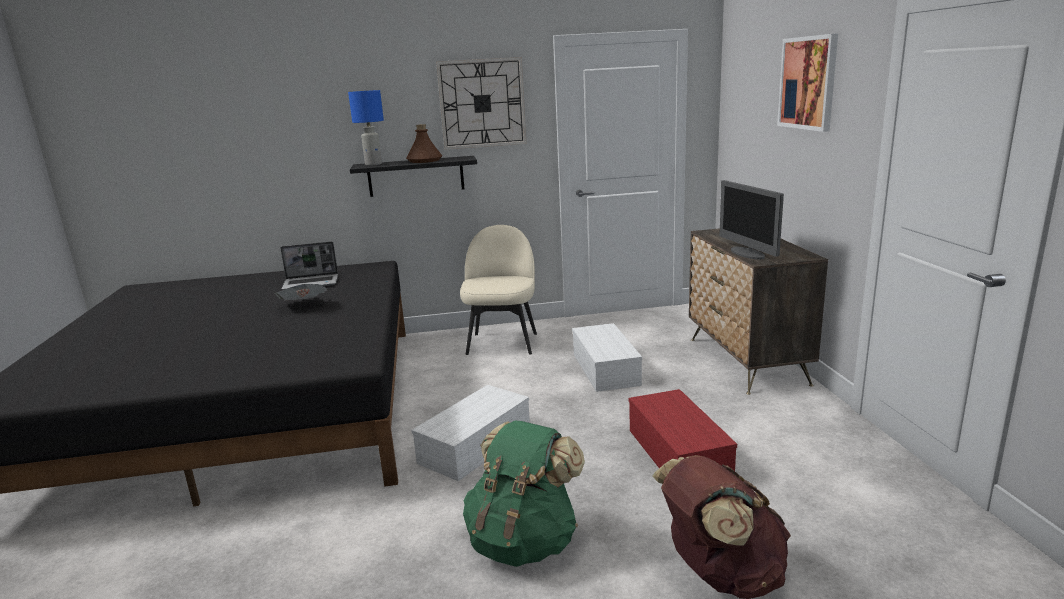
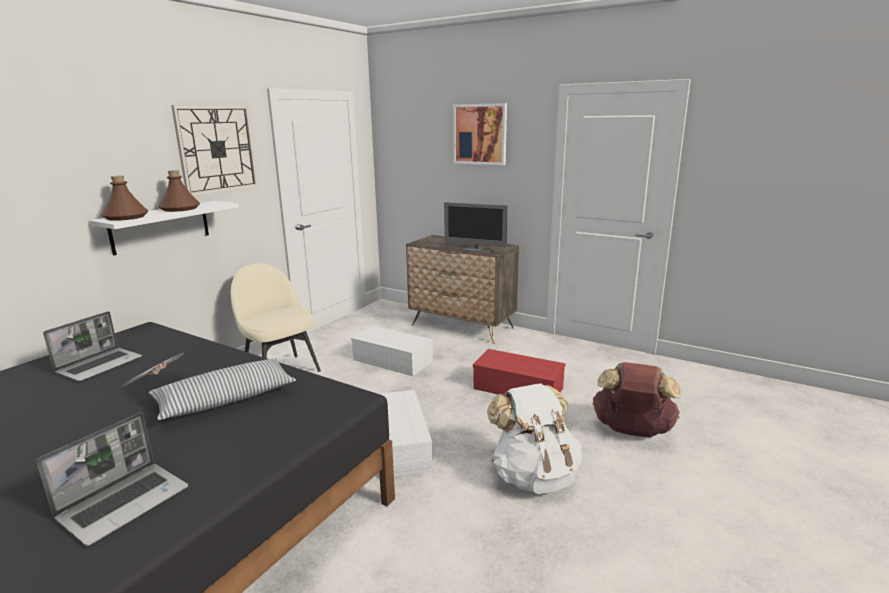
camera: 50 degrees left, 0 degrees up
blue table lamp [348,90,384,166] -> brown bottle [101,176,148,221]
black shelf [350,156,477,197] -> white shelf [90,201,239,256]
green backpack [463,420,585,567] -> white backpack [487,384,582,494]
none -> laptop [36,412,188,546]
none -> pillow [149,358,296,420]

